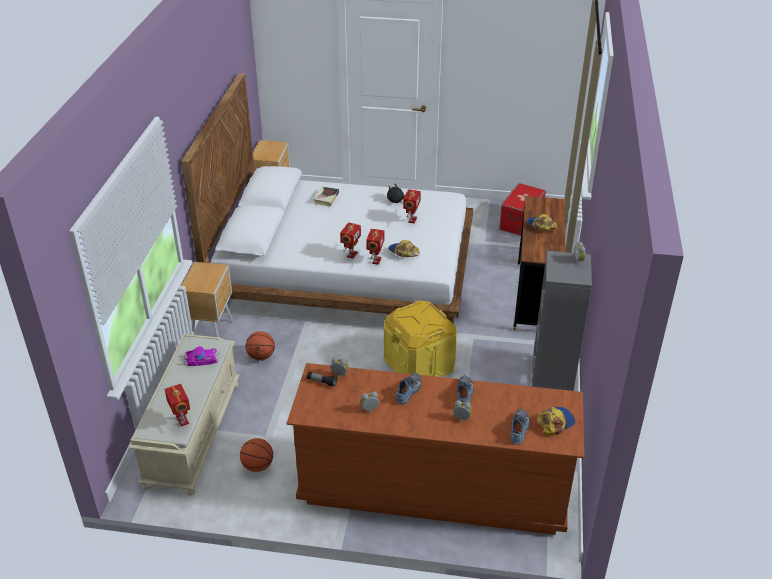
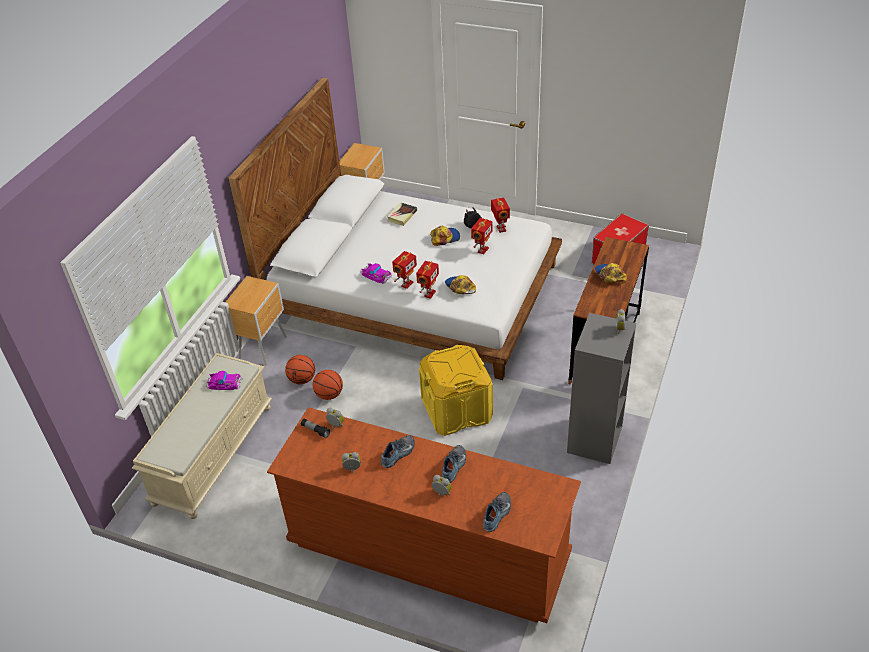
camera: 15 degrees right, 5 degrees up
toy robot [165,384,190,426] -> toy robot moved to [491,198,510,233]
basketball [240,438,273,472] -> basketball moved to [313,370,343,400]
cap [537,407,575,436] -> cap moved to [430,226,460,246]
none -> toy car [360,263,392,284]

